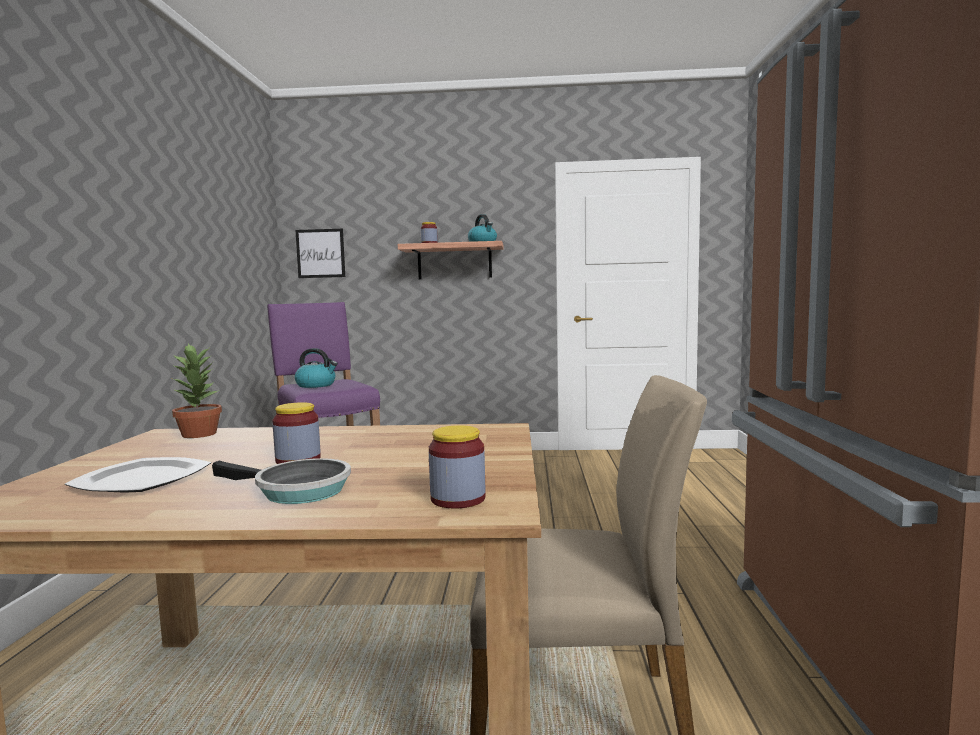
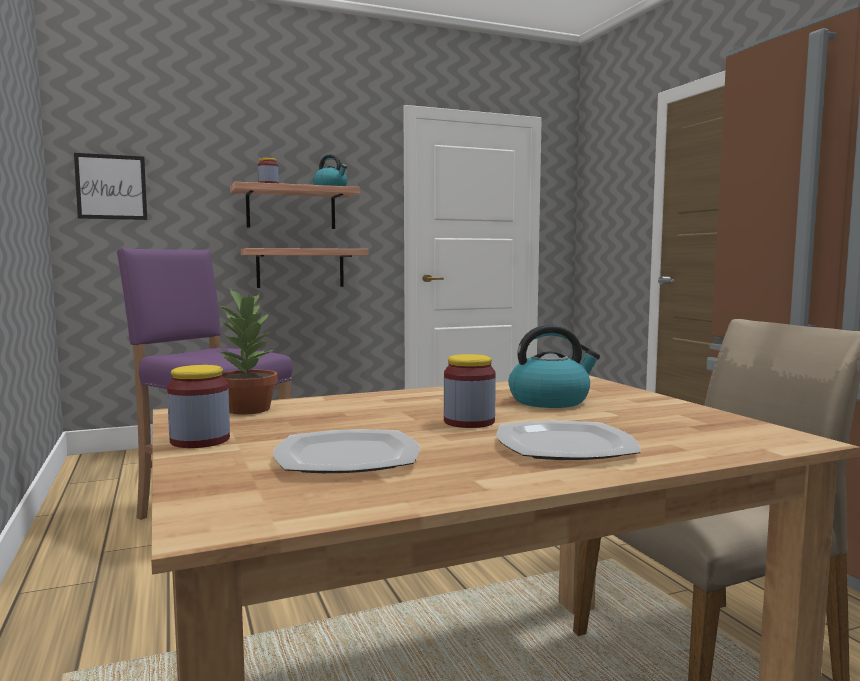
camera: 25 degrees left, 0 degrees up
frying pan [212,458,351,504] -> plate [496,421,641,460]
kettle [295,348,338,388] -> kettle moved to [509,325,600,408]
jar [429,425,486,509] -> jar moved to [167,365,230,448]
none -> shelf [241,248,368,288]

